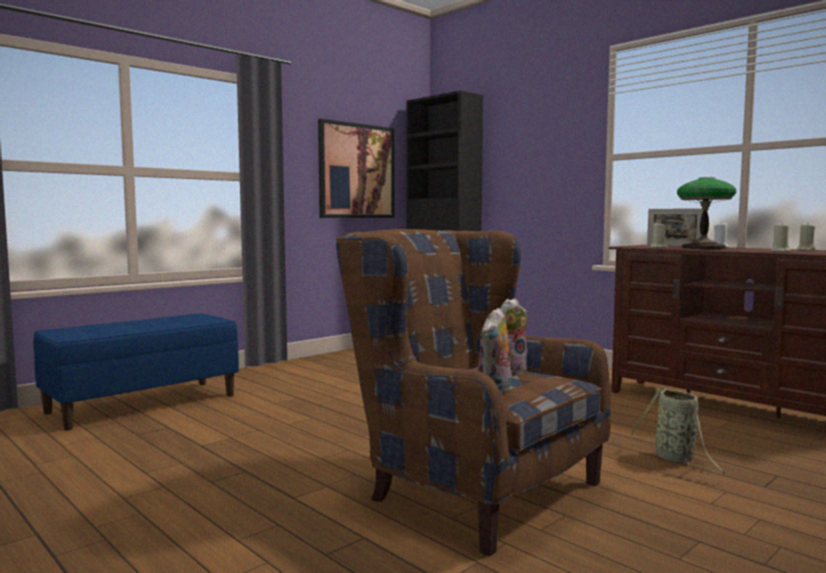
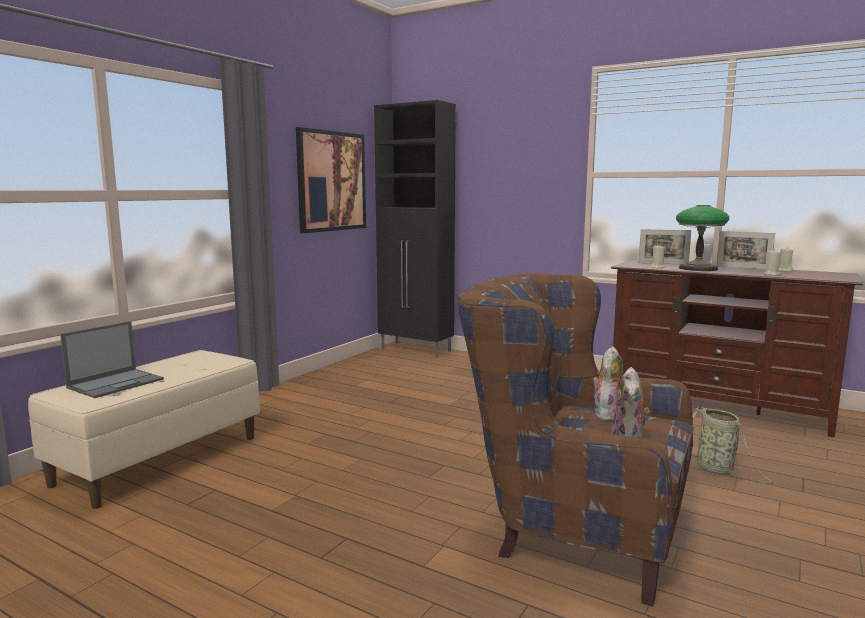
camera: 15 degrees left, 5 degrees up
blue bench [33,313,239,431] -> beige bench [28,350,260,509]
none -> laptop [60,321,164,398]
none -> picture frame [717,231,775,270]

